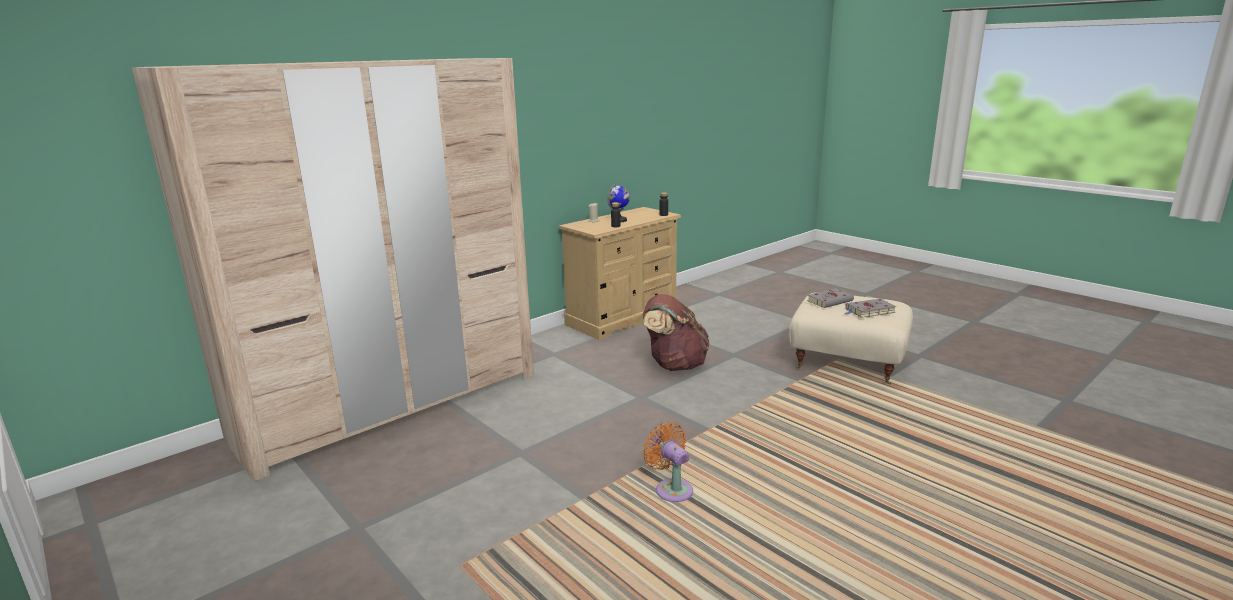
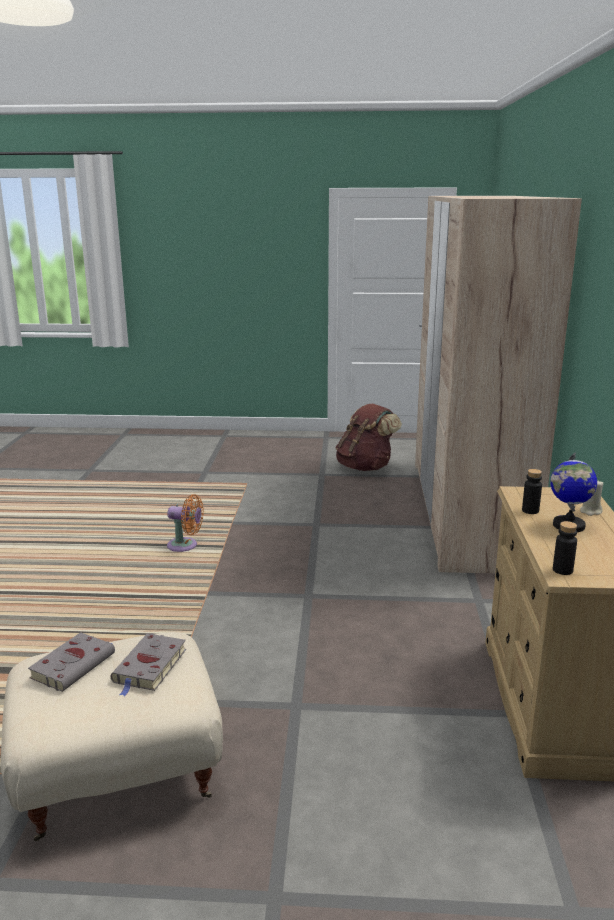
camera: 135 degrees right, 0 degrees up
brown backpack [642,294,709,371] -> brown backpack moved to [336,403,402,471]

